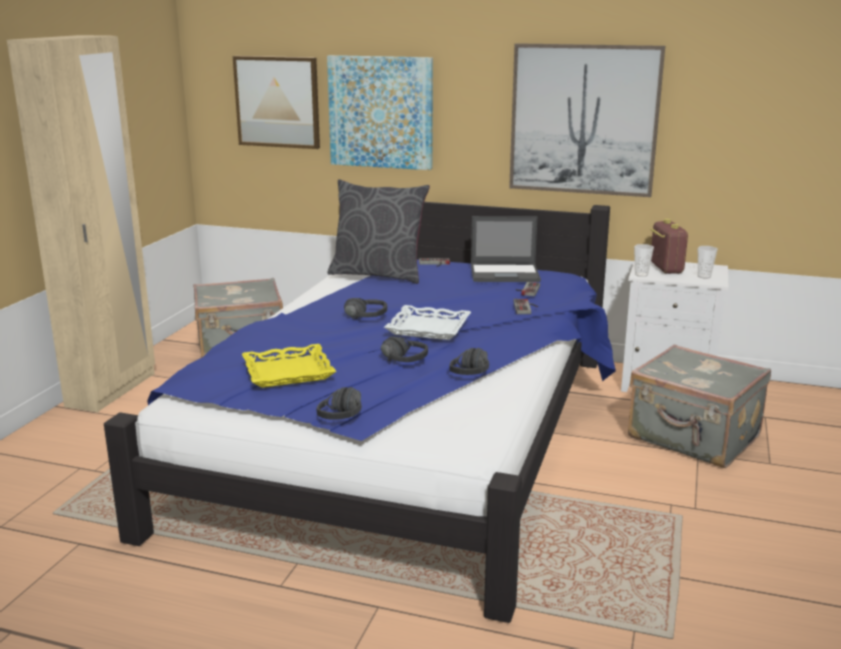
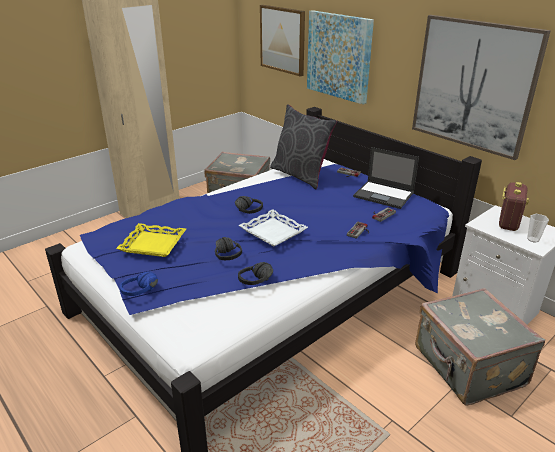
camera: 30 degrees right, 10 degrees up
black headphones [317,387,362,420] -> blue headphones [120,271,158,296]
cup [634,244,654,277] -> none

